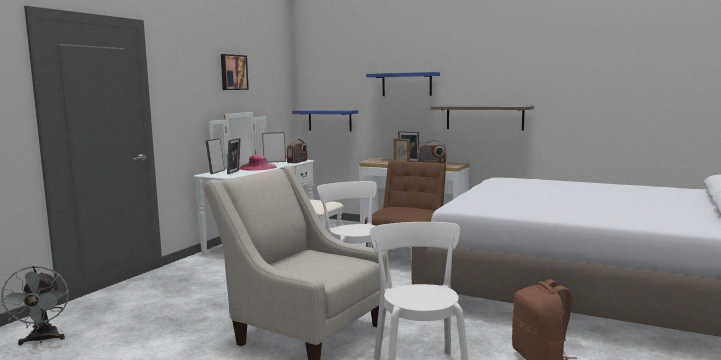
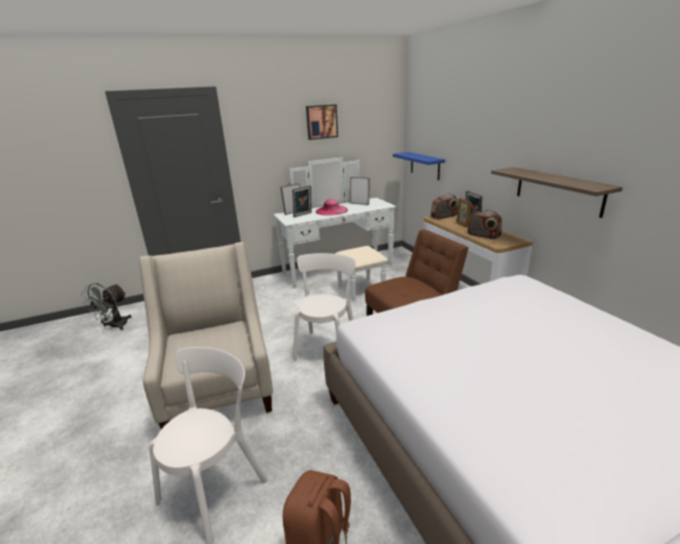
camera: 40 degrees right, 15 degrees up
radio [287,139,308,163] -> radio moved to [431,193,458,219]
blue shelf [366,72,440,96] -> none

